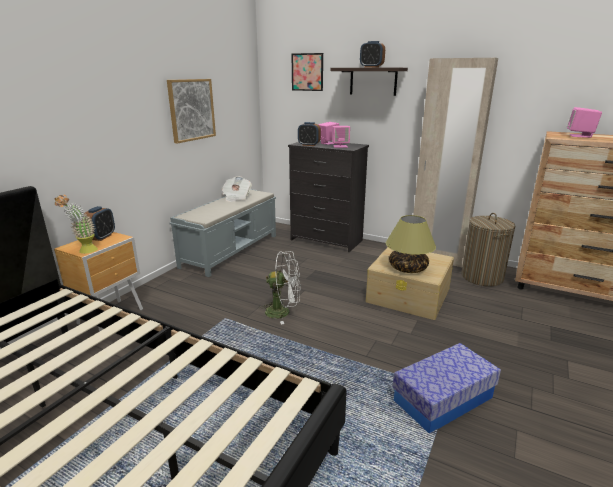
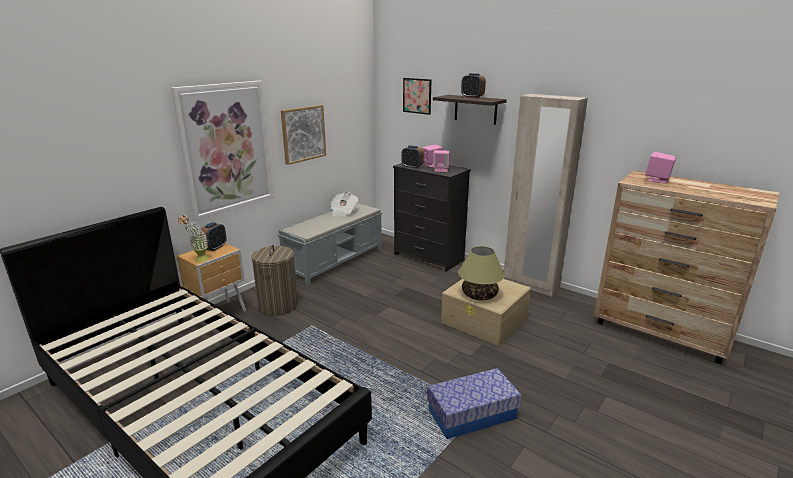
camera: 10 degrees right, 0 degrees up
white fan [260,251,301,325] -> none
laundry basket [461,213,516,286] -> laundry basket moved to [251,245,298,316]
none -> picture [171,81,274,220]

